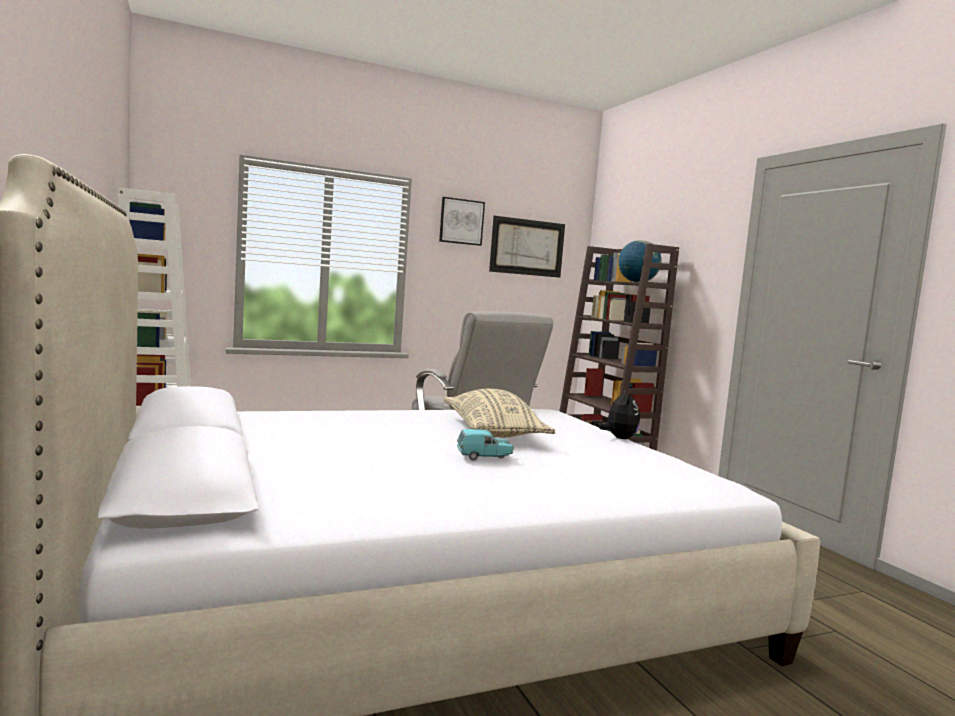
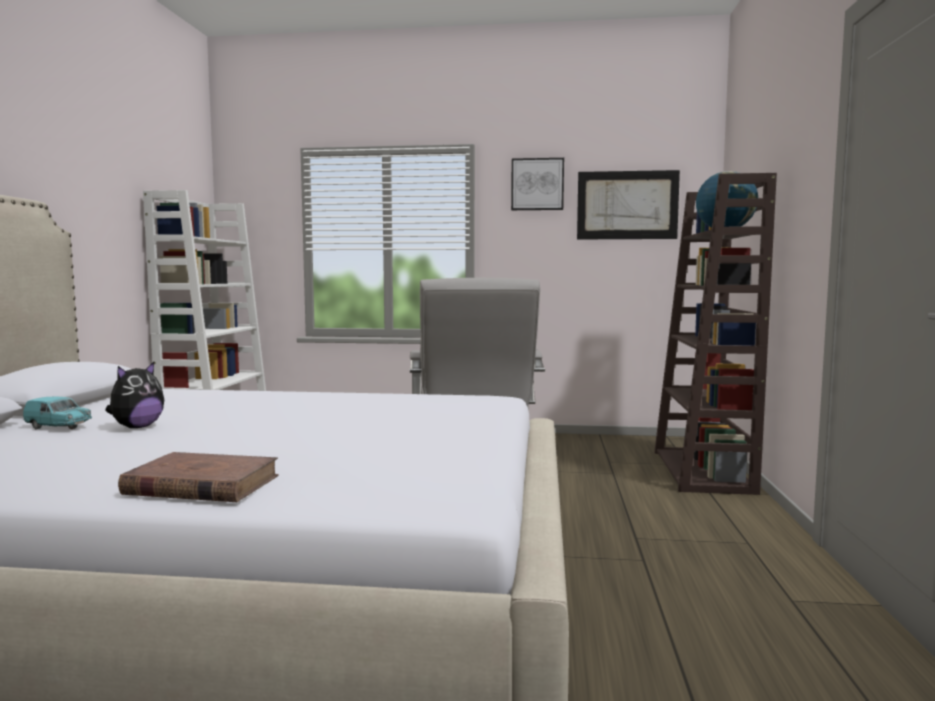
camera: 30 degrees right, 0 degrees up
beige pillow [443,389,556,437] -> none
turquoise toy car [457,429,514,461] -> turquoise toy car moved to [23,396,92,429]
plush toy [599,390,640,439] -> plush toy moved to [105,362,164,428]
none -> brown book [118,452,279,502]

